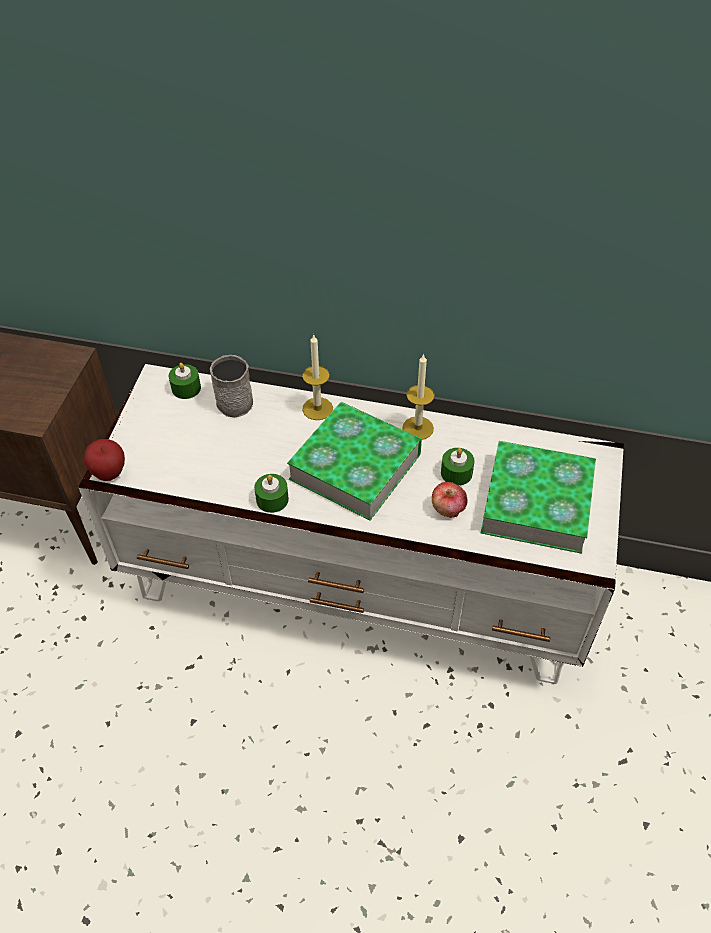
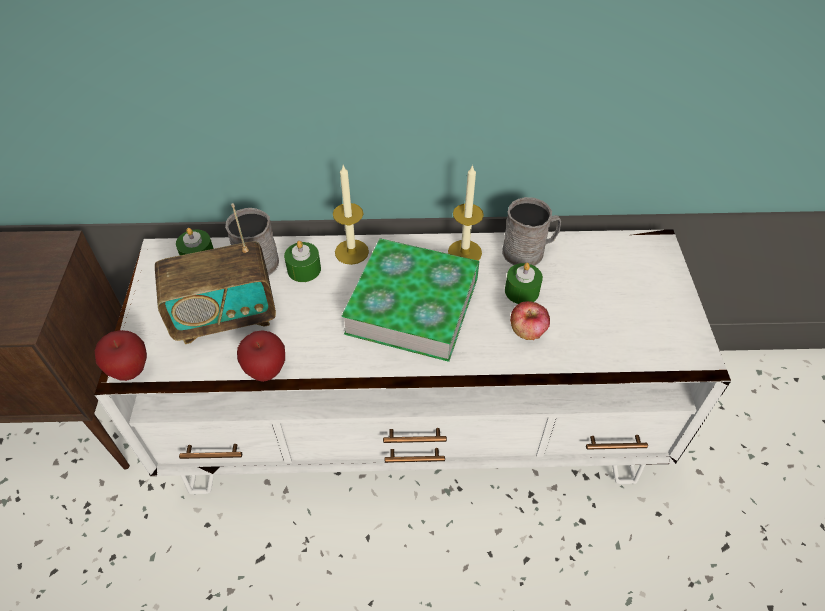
camera: 15 degrees left, 0 degrees up
green candle [254,474,289,513] -> green candle moved to [284,241,321,282]
book [481,441,596,554] -> none
none -> radio [155,203,276,344]
none -> apple [237,330,285,382]
none -> grey mug [502,197,561,266]

